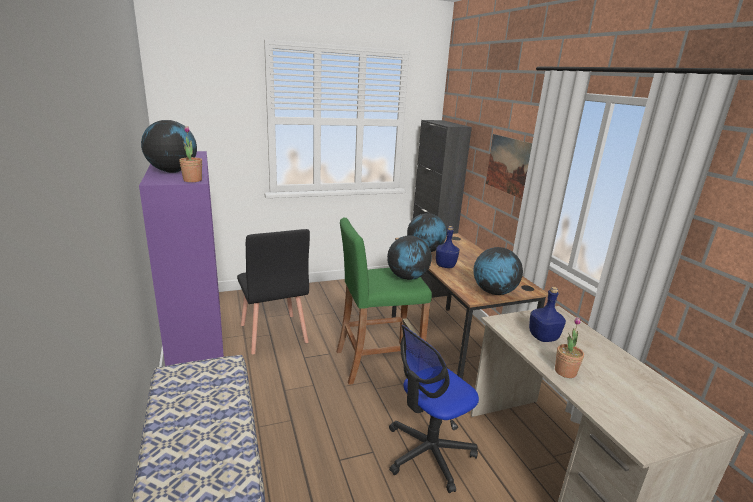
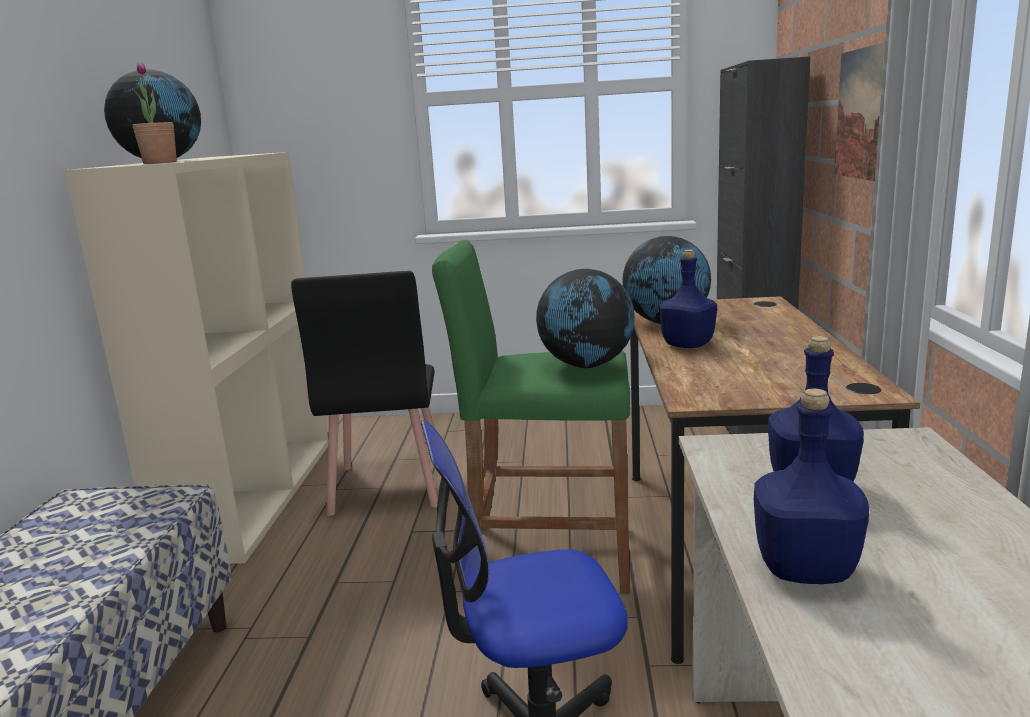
camera: 25 degrees right, 5 degrees down
purple bookcase [139,151,224,366] -> beige bookcase [65,152,328,564]
globe [473,247,523,295] -> none
potted plant [555,317,584,378] -> blue bottle [754,389,869,584]

